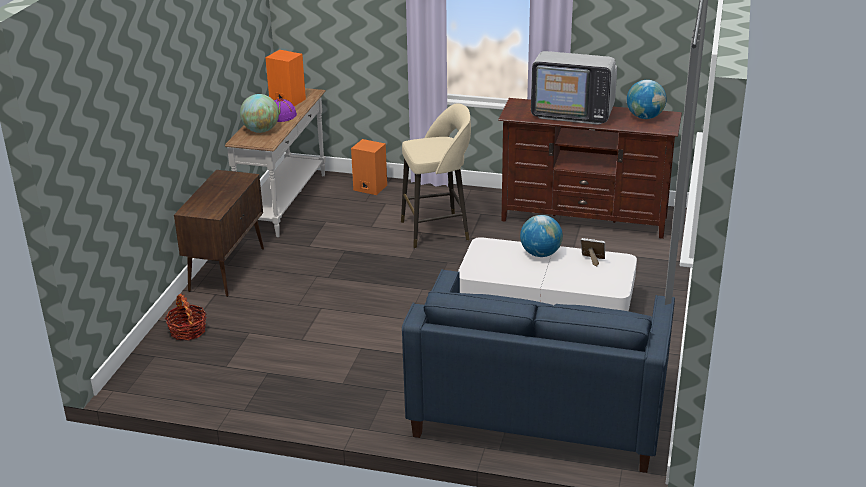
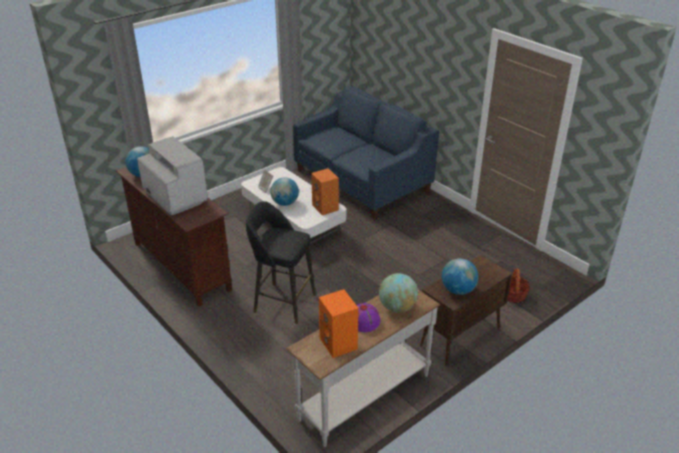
camera: 145 degrees left, 5 degrees up
orange speaker [351,139,387,195] -> orange speaker moved to [311,168,339,215]
beige stool [401,103,471,248] -> black stool [246,201,316,324]
none -> globe [442,258,479,295]

